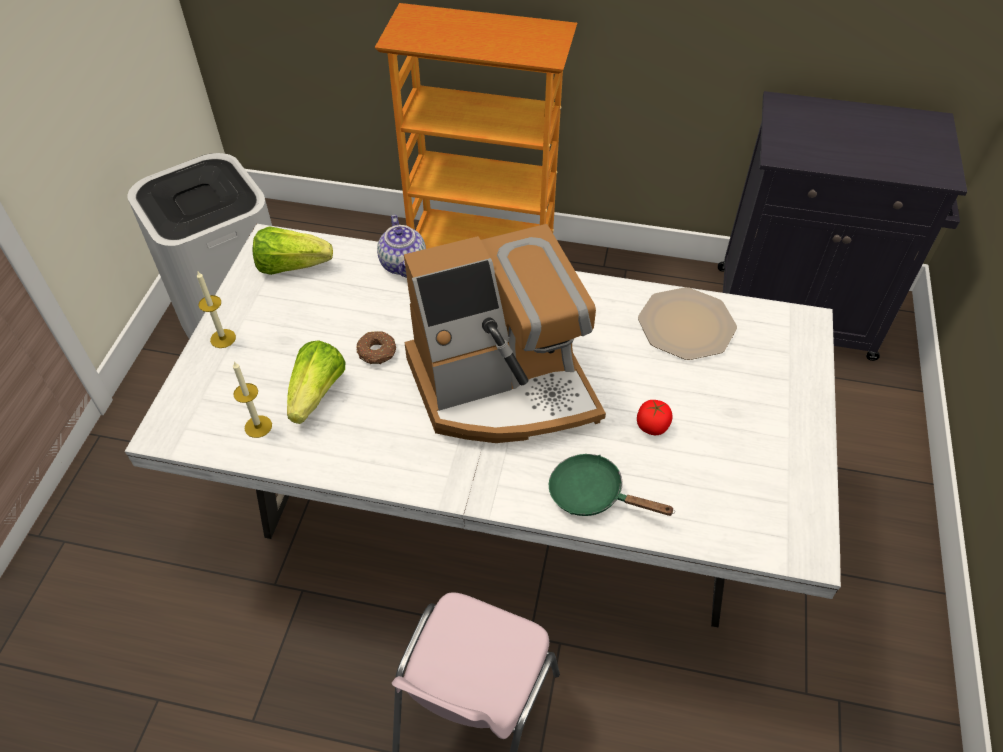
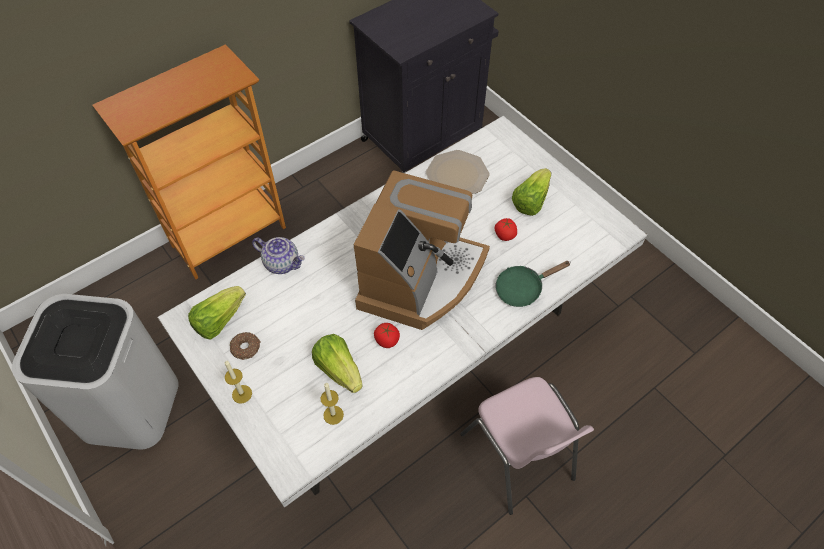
camera: 50 degrees left, 5 degrees up
donut [356,331,396,364] -> donut moved to [230,332,261,360]
none -> tomato [374,323,400,348]
none -> lettuce [512,168,551,216]

